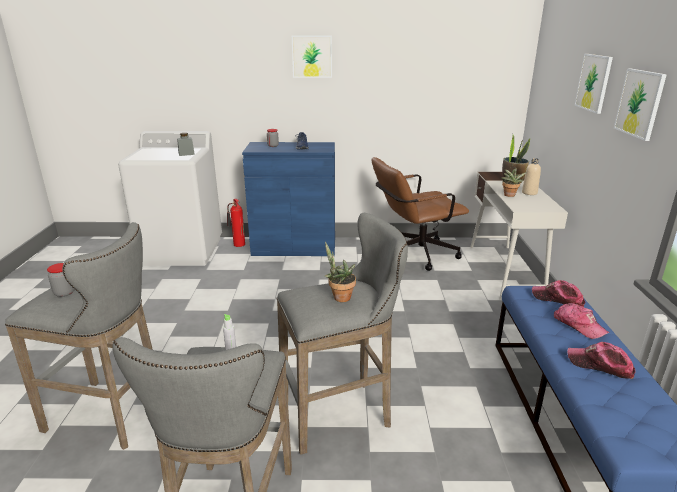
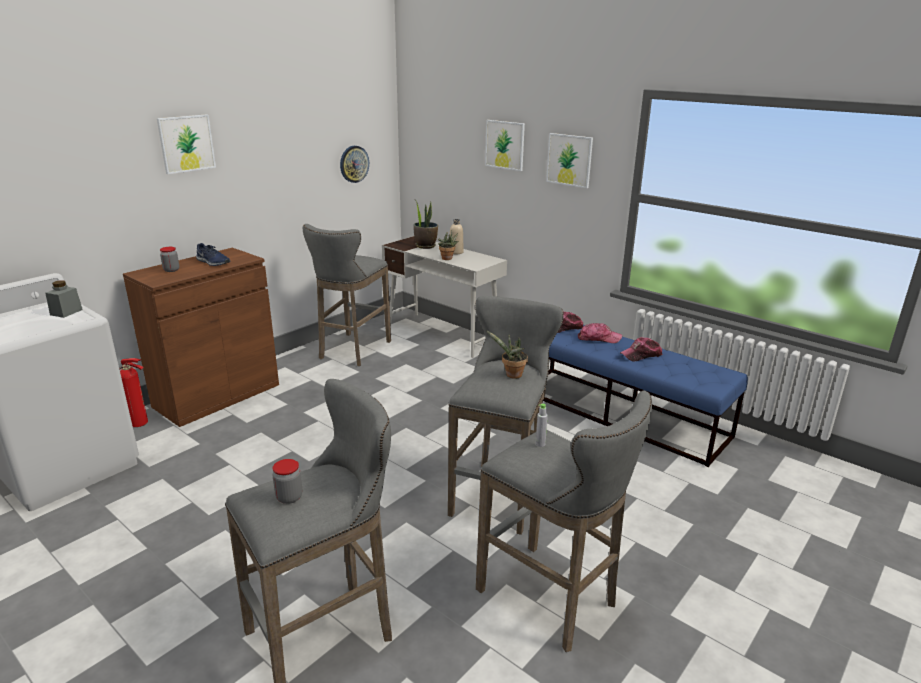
camera: 50 degrees left, 0 degrees up
blue cabinet [242,142,335,256] -> brown cabinet [123,248,279,427]
brown office chair [372,157,469,271] -> grey stool [303,224,391,366]
none -> wall clock [340,146,369,183]

